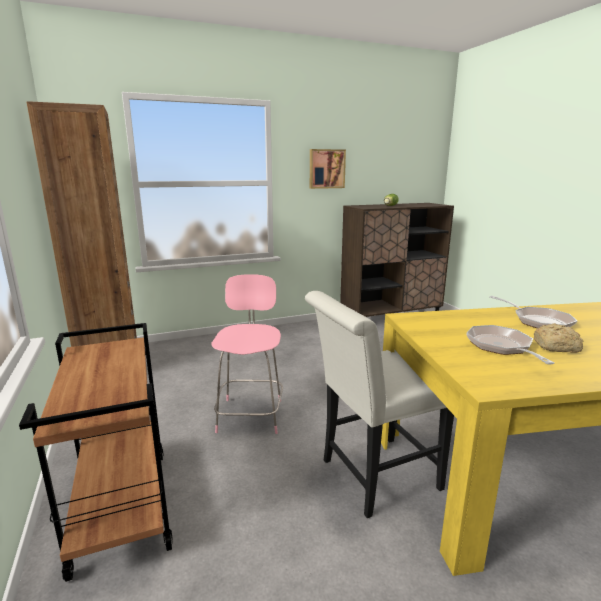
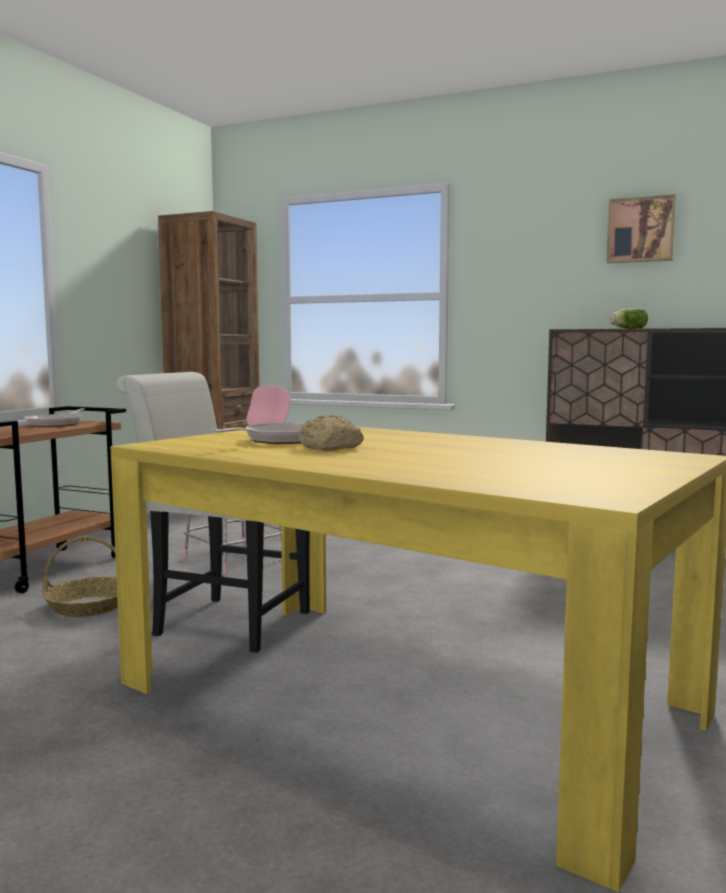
camera: 45 degrees right, 10 degrees down
picture [310,149,346,189] -> picture moved to [606,194,676,263]
frying pan [490,296,577,328] -> frying pan moved to [24,408,85,427]
none -> basket [42,537,118,617]

